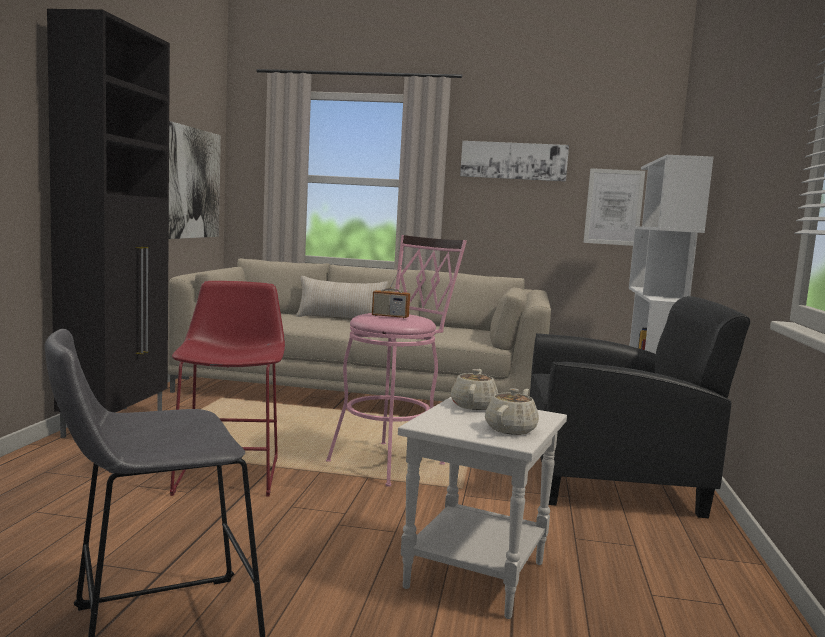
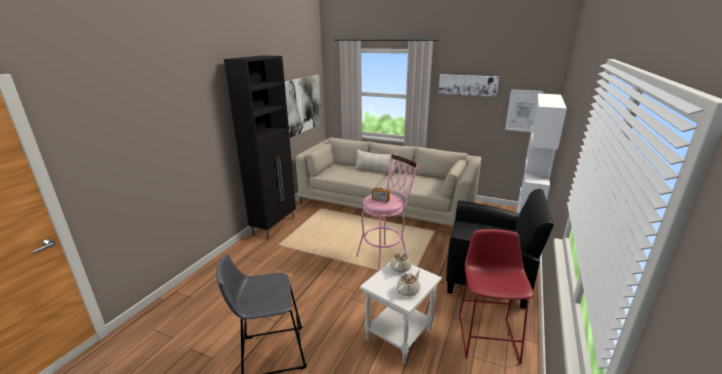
camera: 15 degrees right, 15 degrees up
red stool [170,281,285,497] -> red stool moved to [459,229,534,364]

